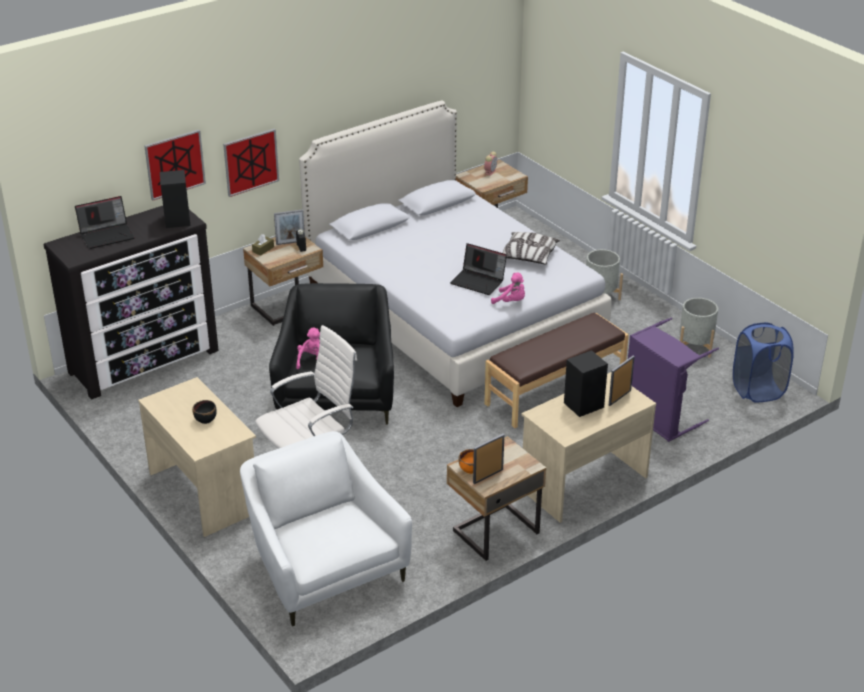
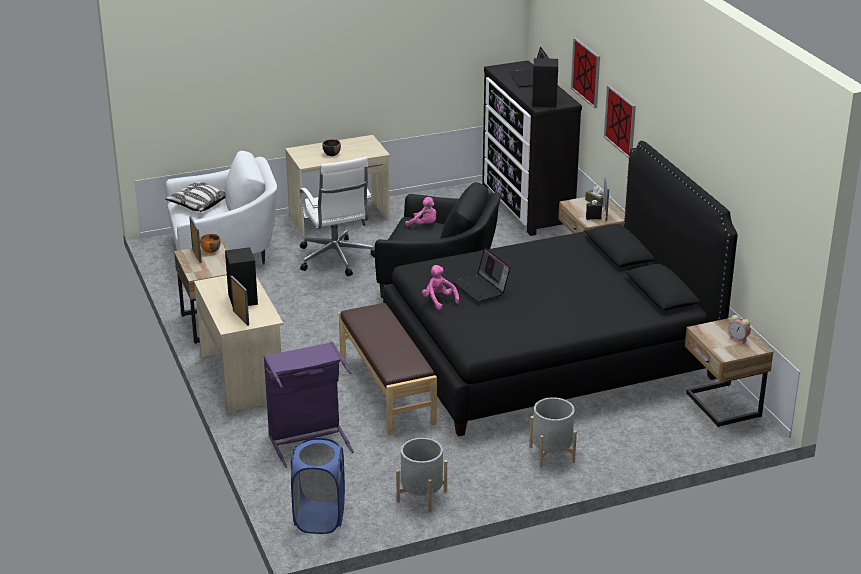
camera: 105 degrees right, 5 degrees down
white bed [299,101,611,407] -> black bed [383,141,738,437]
laptop [450,243,507,295] -> laptop turned 75 degrees counterclockwise [453,247,510,302]
pink plush toy [491,273,525,304] -> pink plush toy turned 105 degrees clockwise [422,265,460,310]
pillow [502,232,560,265] -> pillow moved to [165,182,226,212]

